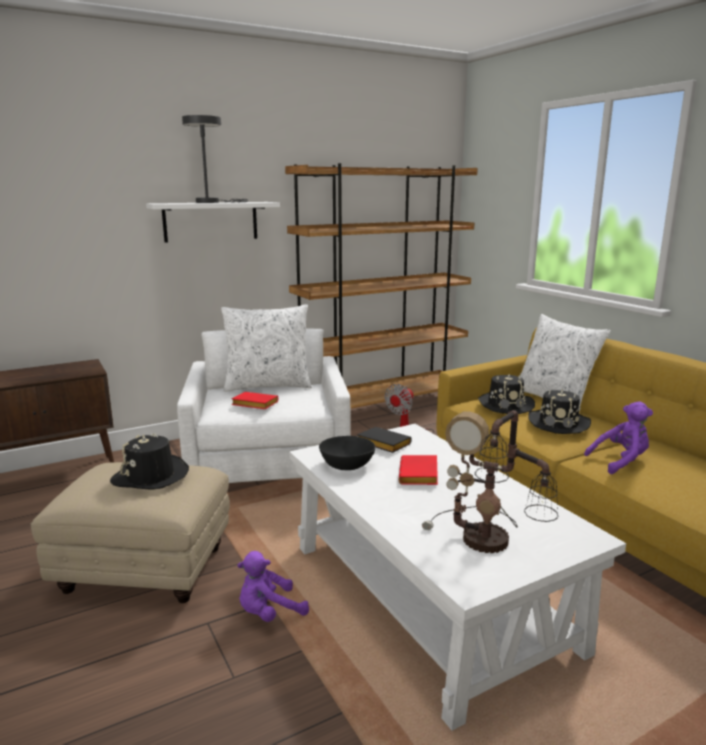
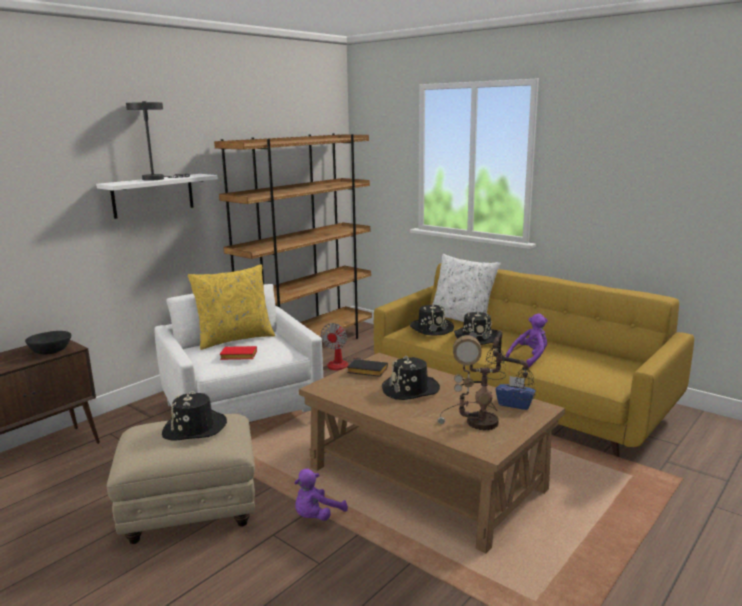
camera: 20 degrees left, 0 degrees up
white pillow [221,304,312,392] -> yellow pillow [188,264,275,350]
white coffee table [289,424,626,731] -> brown coffee table [299,353,565,553]
black bowl [319,436,376,470] -> black bowl moved to [25,331,71,355]
red book [399,455,438,485] -> black hat [382,356,440,400]
none -> blue tissue box [495,376,536,410]

